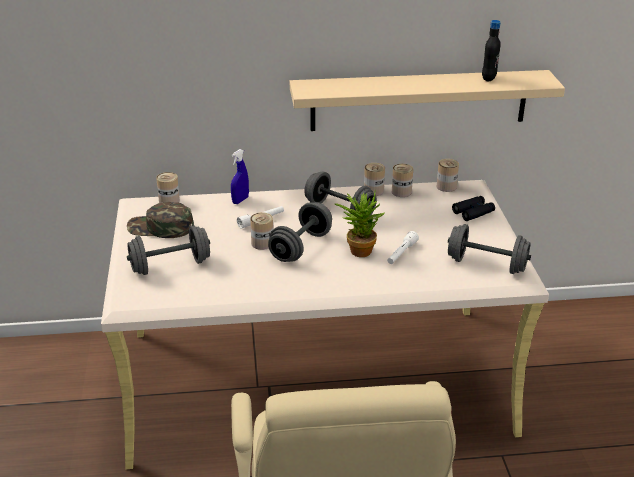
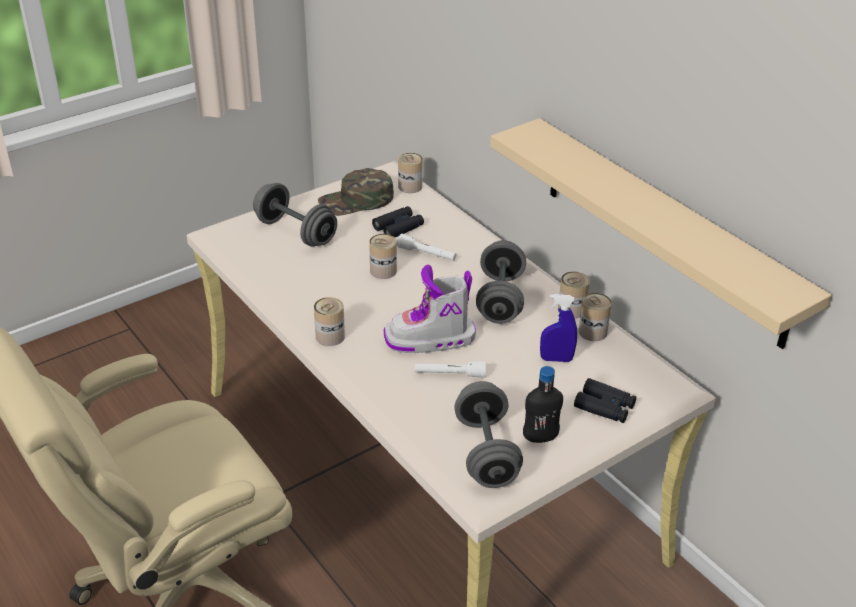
camera: 60 degrees right, 5 degrees up
green cap [127,202,194,238] -> green cap turned 90 degrees counterclockwise [318,168,394,216]
blue spray bottle [231,149,249,204] -> blue spray bottle moved to [540,294,577,362]
grey dumbbell [268,202,332,262] -> none
potted plant [335,189,385,257] -> boot [384,265,476,353]
can [437,159,459,192] -> can moved to [314,297,345,346]
black bottle [482,20,501,82] -> black bottle moved to [523,366,563,443]
none -> black binoculars [372,206,424,237]

